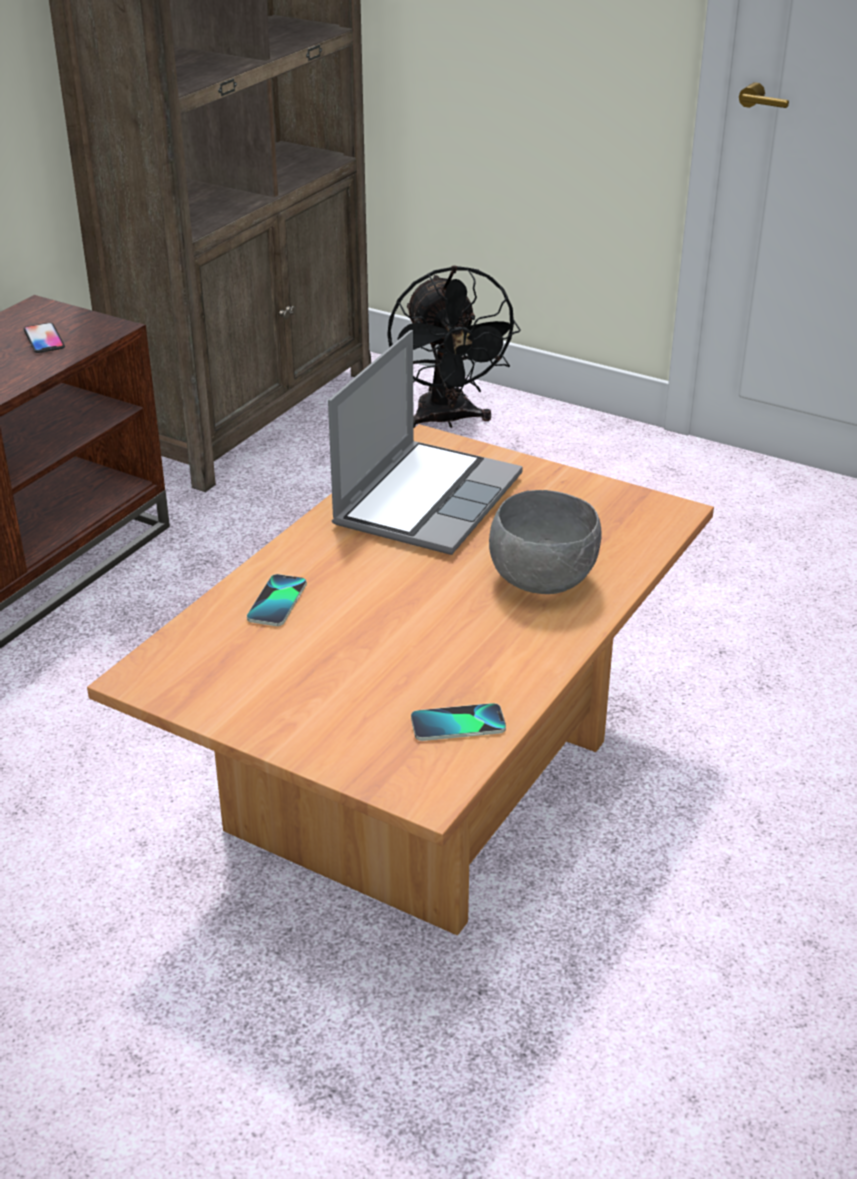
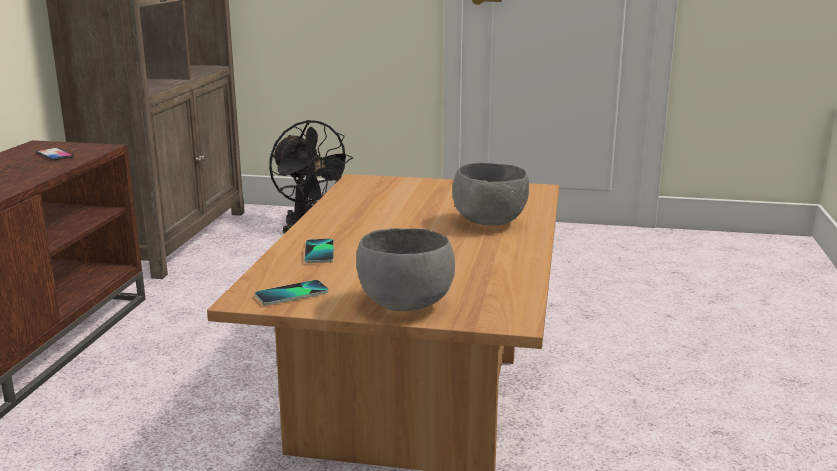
camera: 20 degrees left, 15 degrees down
laptop [328,330,523,555] -> none
phone [411,703,506,741] -> phone moved to [255,280,328,305]
none -> grey bowl [356,228,455,311]

